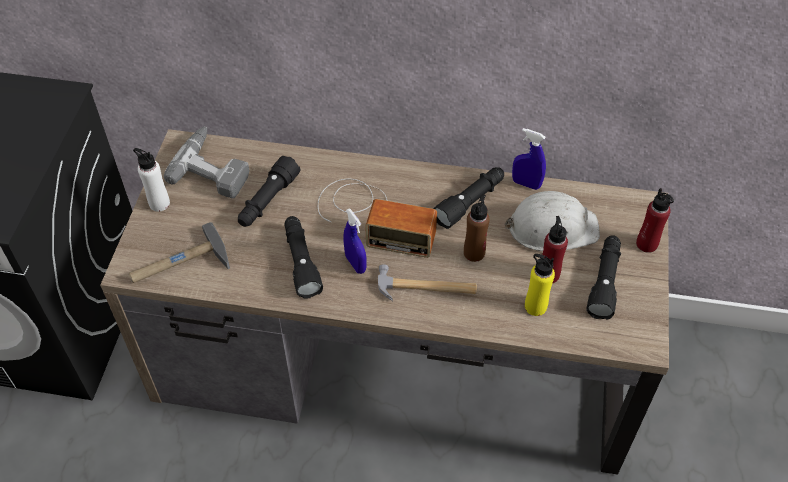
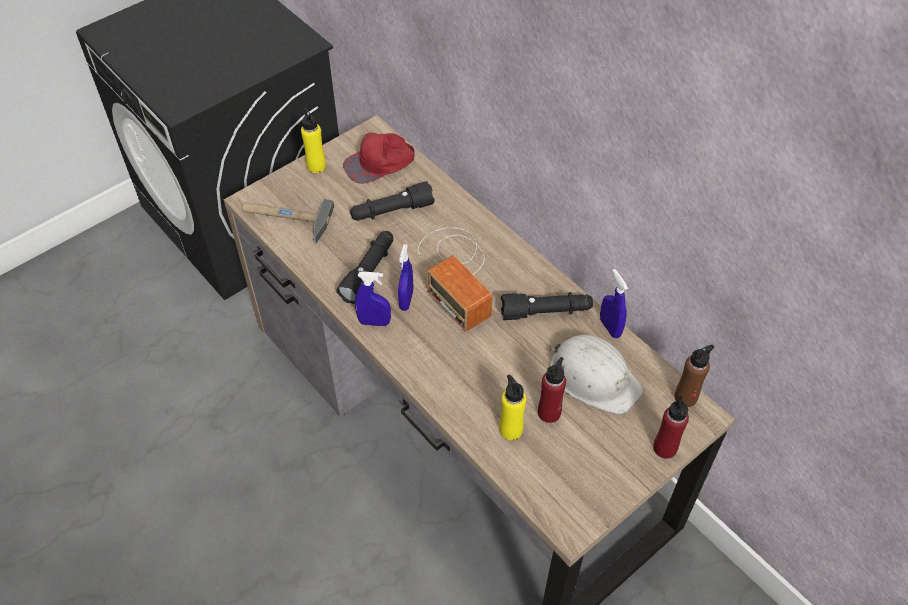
camera: 40 degrees right, 0 degrees up
white bottle [133,148,170,212] -> yellow bottle [301,107,326,173]
power drill [164,127,249,199] -> red cap [343,132,415,184]
hammer [378,264,477,301] -> none
brown bottle [464,194,490,262] -> brown bottle moved to [675,345,714,407]
black flashlight [587,235,621,319] -> none
none -> blue spray bottle [355,271,391,326]

